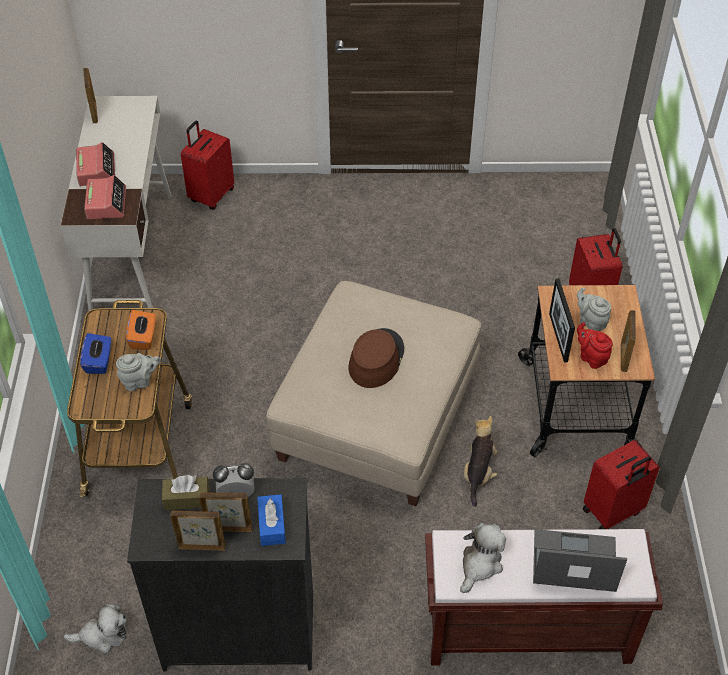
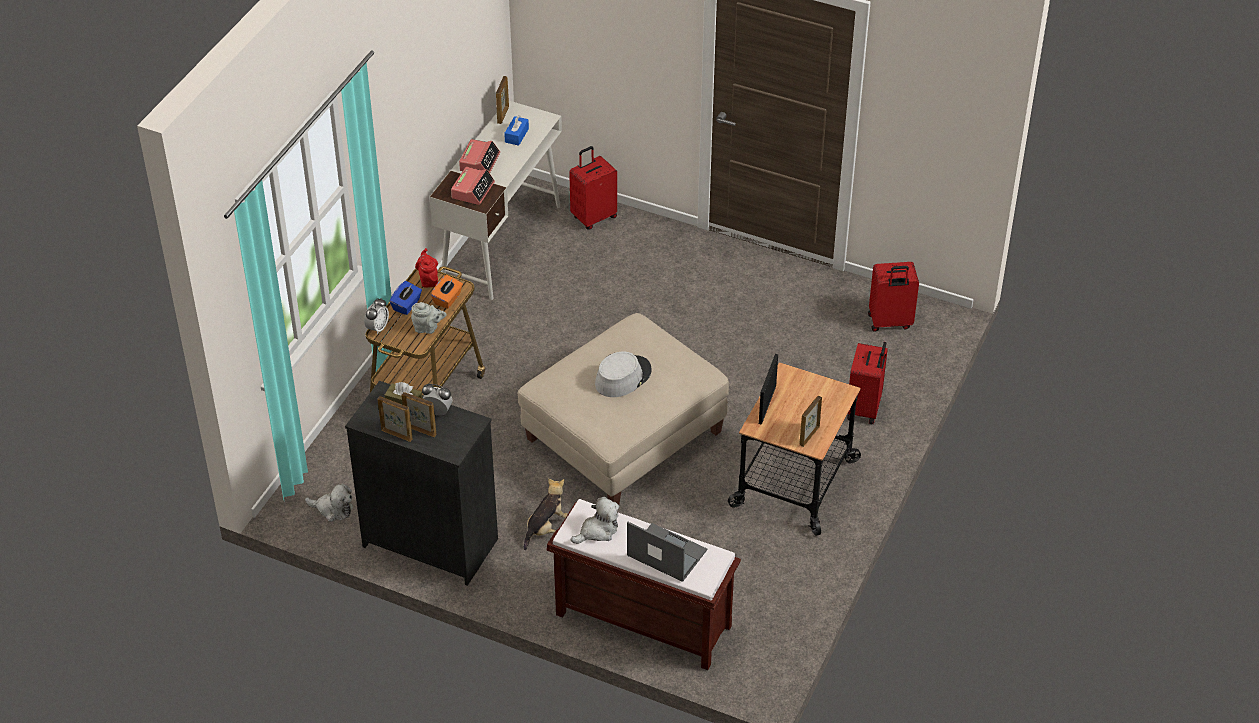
camera: 25 degrees right, 5 degrees down
blue tissue box [257,494,286,546] -> blue tissue box moved to [504,115,529,146]
brown hat [349,328,404,388] -> grey hat [595,352,652,397]
plush toy [464,416,498,507] -> plush toy moved to [524,478,568,550]
grey teapot [577,287,611,331] -> none
red teapot [577,322,613,369] -> red teapot moved to [415,248,438,288]
red suitcase [583,440,660,529] -> red suitcase moved to [868,262,919,332]
none -> alarm clock [364,298,389,335]

